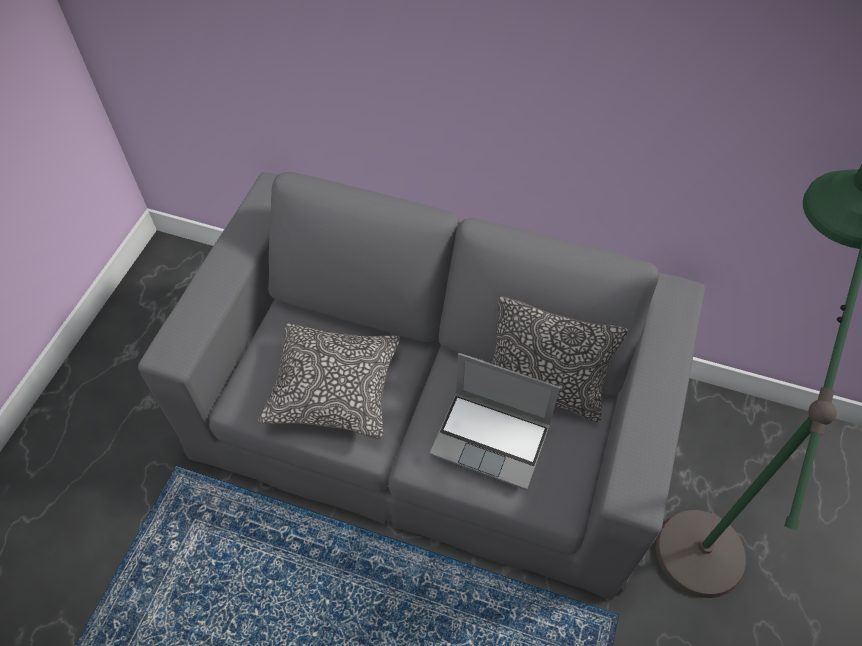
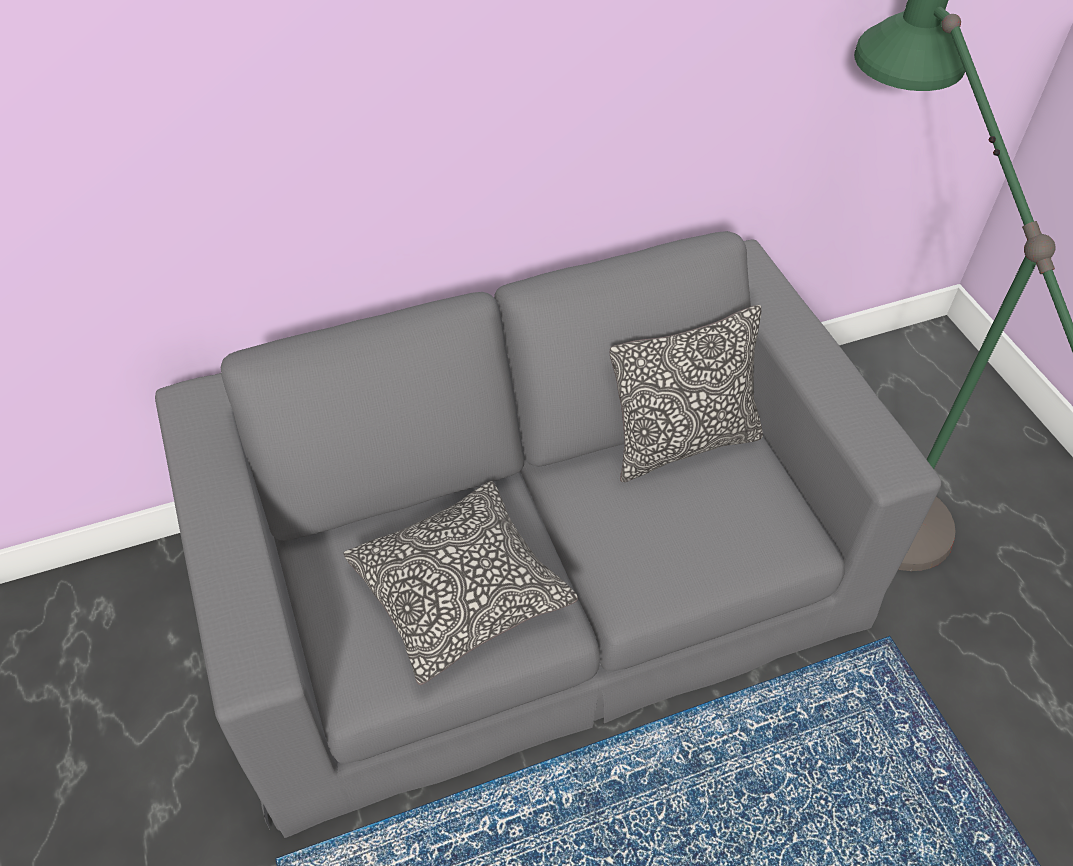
camera: 40 degrees left, 5 degrees down
laptop [430,353,560,490] -> none

